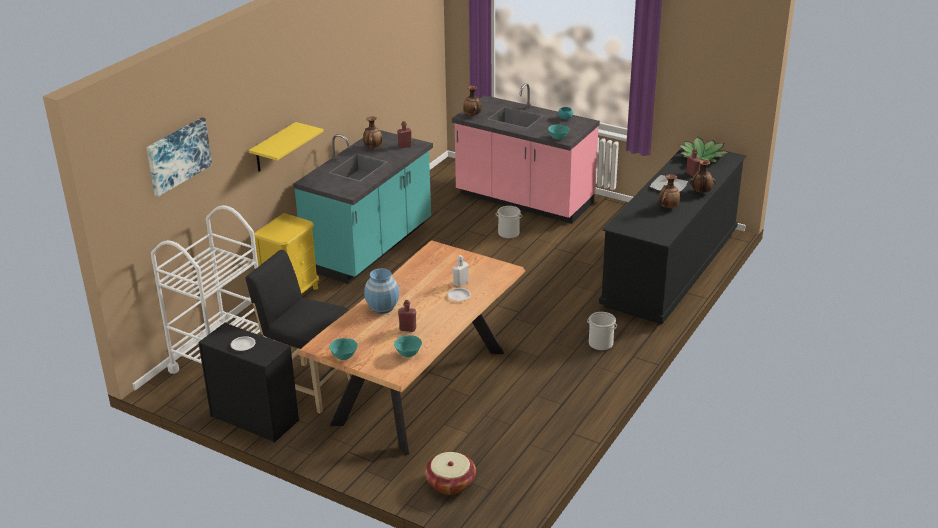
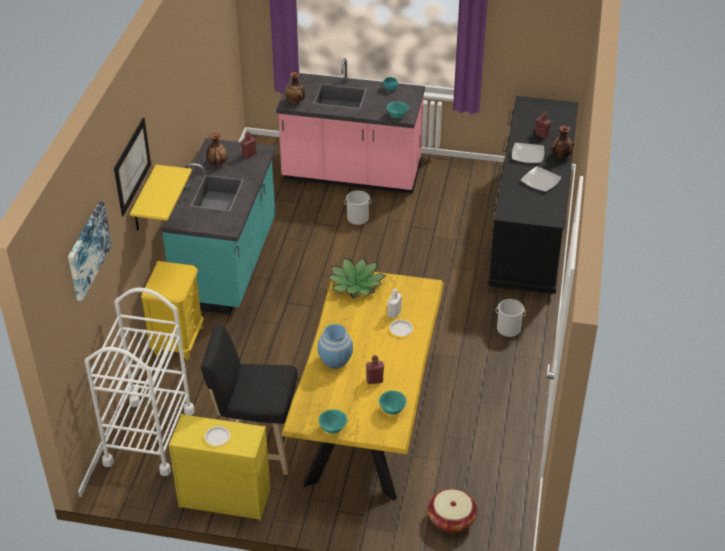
camera: 20 degrees left, 10 degrees up
black dresser [198,322,299,443] -> yellow dresser [169,414,271,520]
brown dining table [297,240,525,456] -> yellow dining table [281,272,444,500]
vase [659,174,680,208] -> plate [521,166,562,192]
potted plant [679,137,729,162] -> potted plant moved to [328,257,386,298]
none -> picture [114,117,151,216]

